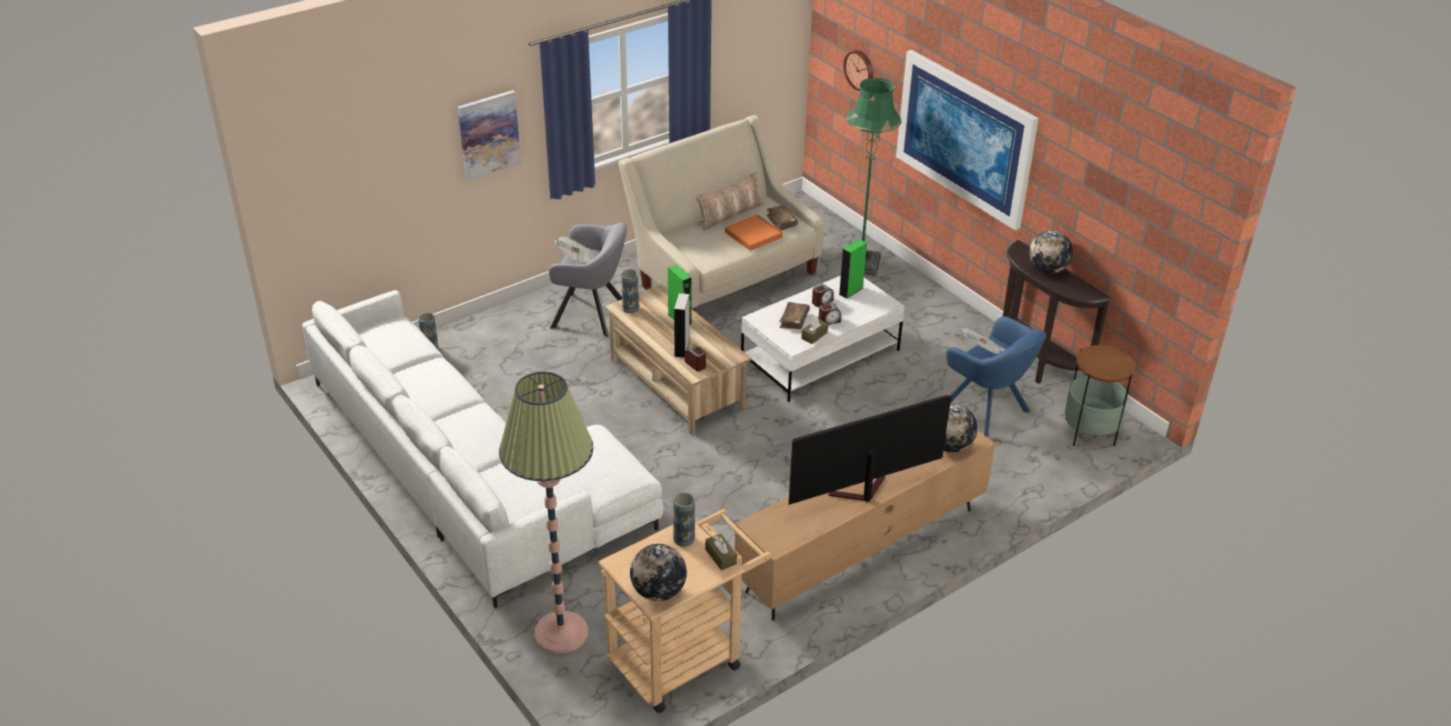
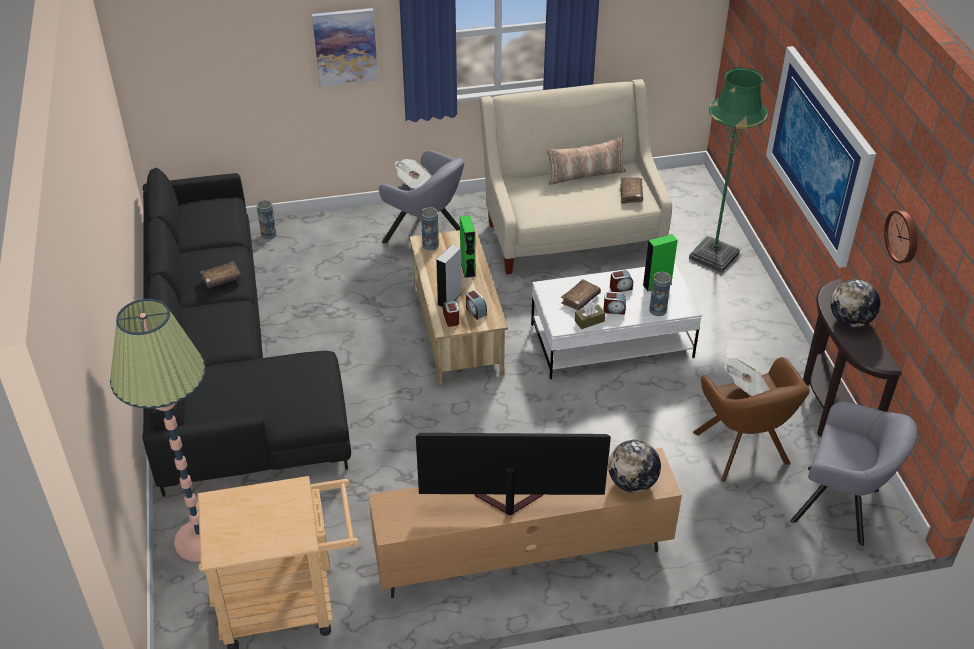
camera: 25 degrees right, 5 degrees up
white sofa [302,290,663,608] -> black sofa [143,168,351,497]
globe [630,544,687,601] -> none
vase [673,492,695,547] -> vase moved to [649,272,671,316]
brown tissue box [705,533,737,570] -> none
orange tray [725,214,783,251] -> none
wall clock [844,50,873,91] -> wall clock moved to [884,210,917,264]
blue armchair [946,316,1047,438] -> brown armchair [693,357,810,482]
side table [1065,345,1135,446] -> grey armchair [790,402,918,546]
none -> brown book [200,261,241,289]
none -> alarm clock [466,290,487,320]

